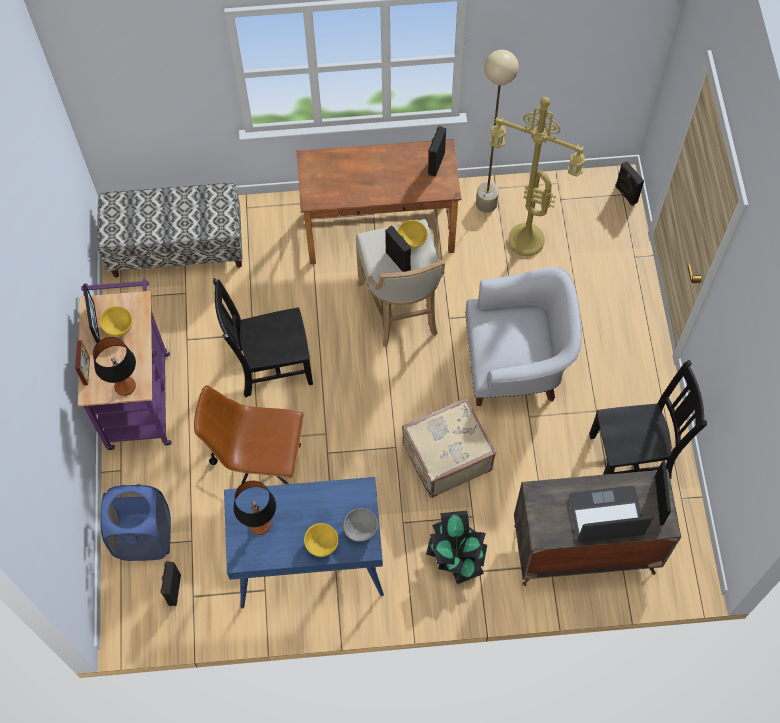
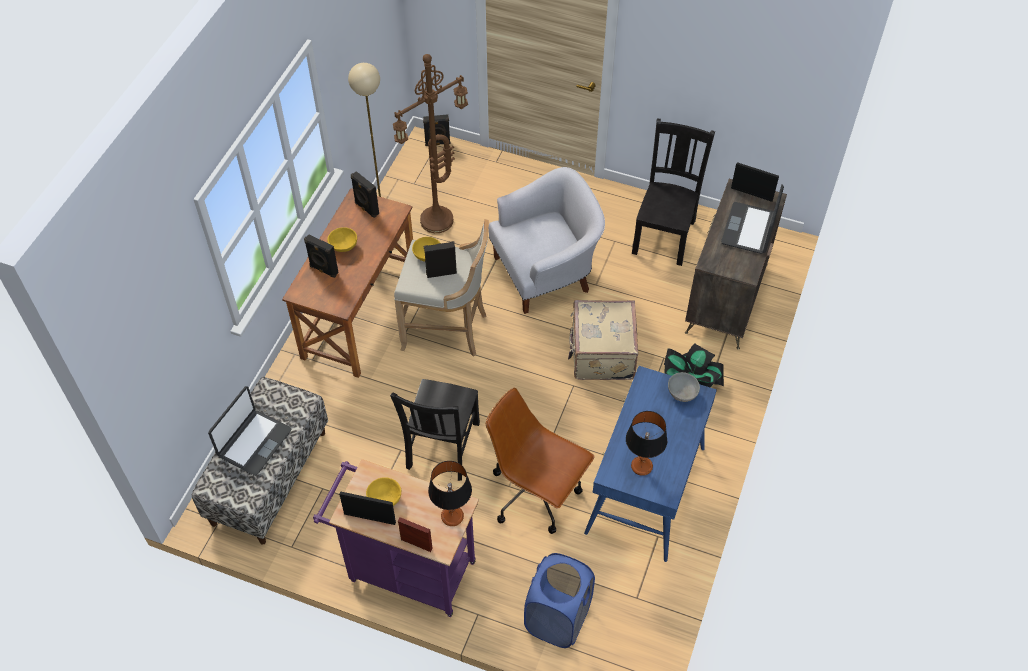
camera: 65 degrees left, 10 degrees down
black speaker [160,561,181,606] -> black speaker moved to [304,234,339,278]
brown office chair [194,385,304,484] -> brown office chair turned 90 degrees clockwise [486,388,595,534]
yellow bowl [304,523,338,557] -> yellow bowl moved to [327,227,357,252]
white armchair [465,267,582,406] -> white armchair turned 45 degrees clockwise [489,167,605,314]
yellow floor lamp [490,97,585,256] -> brown floor lamp [393,54,468,233]
none -> laptop [208,386,291,476]

